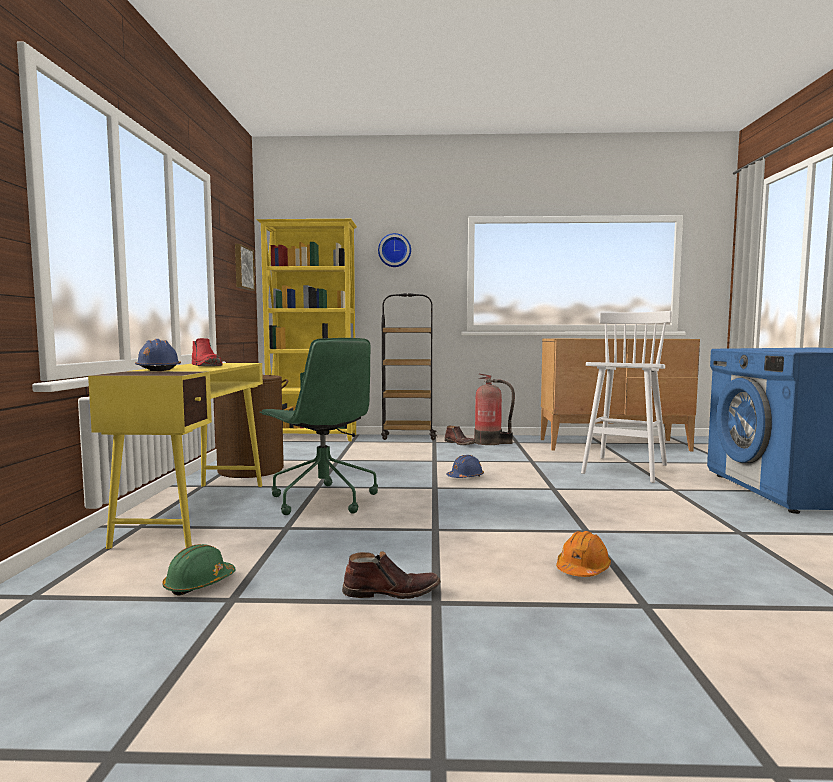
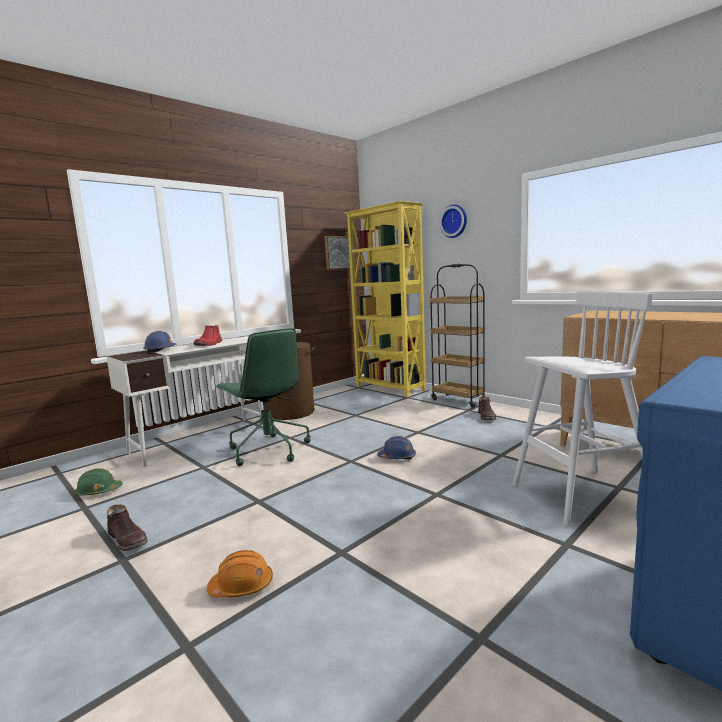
camera: 45 degrees right, 5 degrees up
yellow desk [88,363,263,549] -> white desk [106,337,263,467]
green office chair [260,338,378,515] -> green office chair turned 45 degrees counterclockwise [215,328,311,466]
fire extinguisher [474,374,515,445] -> none

